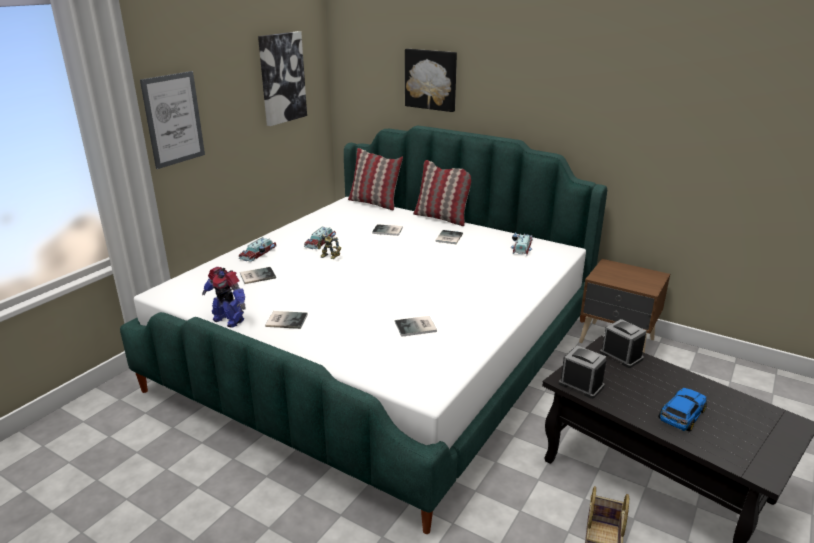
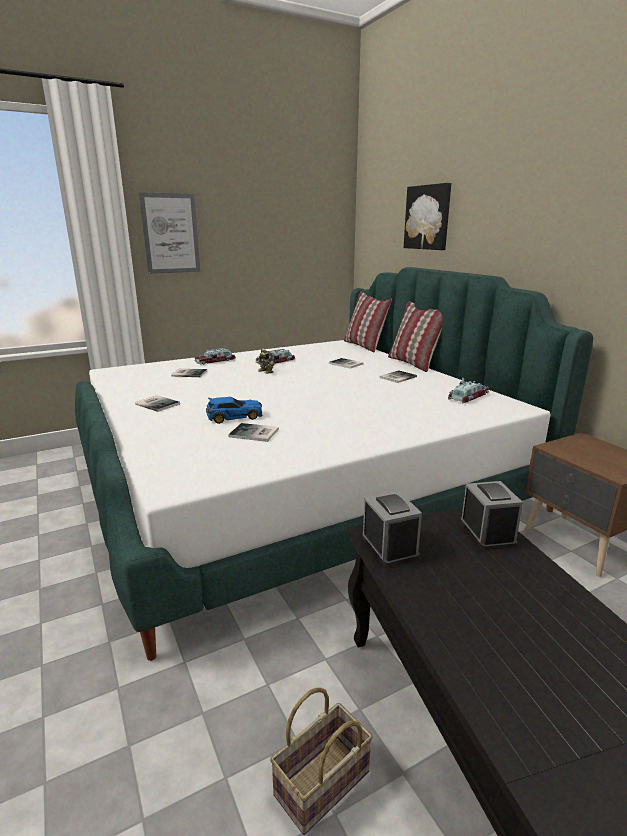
camera: 30 degrees right, 5 degrees down
toy robot [202,267,245,328] -> none
picture [258,31,307,126] -> none
toy car [658,388,707,432] -> toy car moved to [206,397,262,424]

